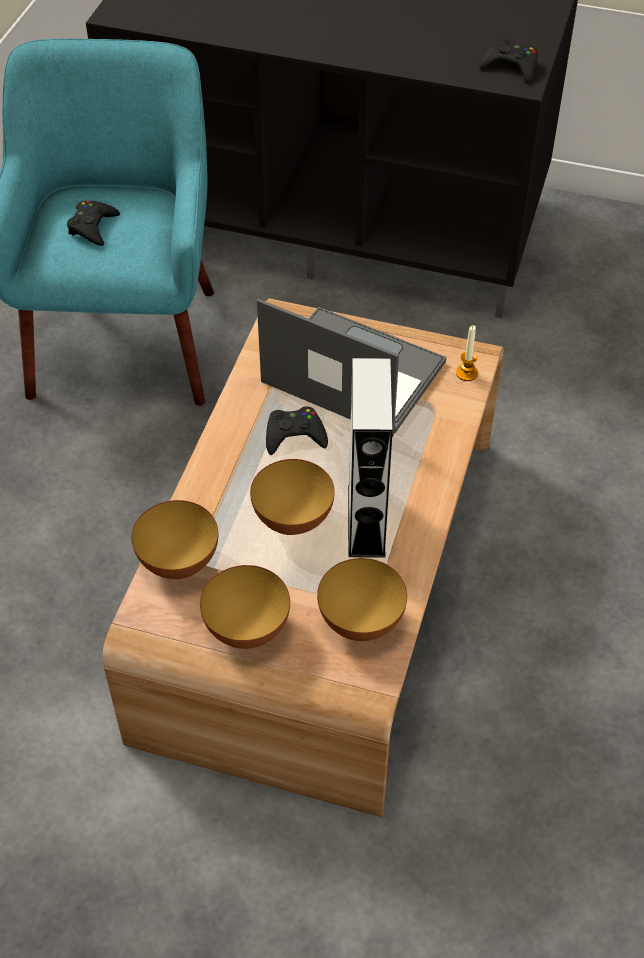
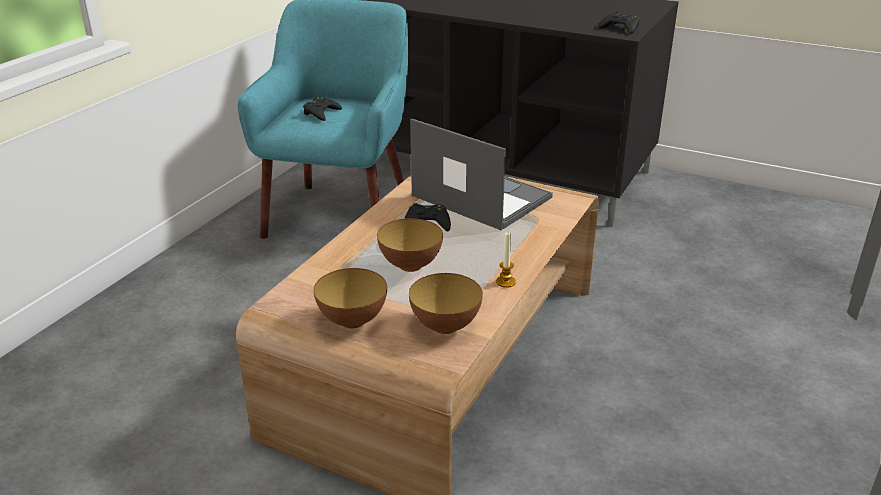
camera: 10 degrees right, 20 degrees down
bowl [131,500,218,579] -> none
grey speaker [348,358,393,558] -> none
candle [456,325,478,381] -> candle moved to [496,232,516,288]

